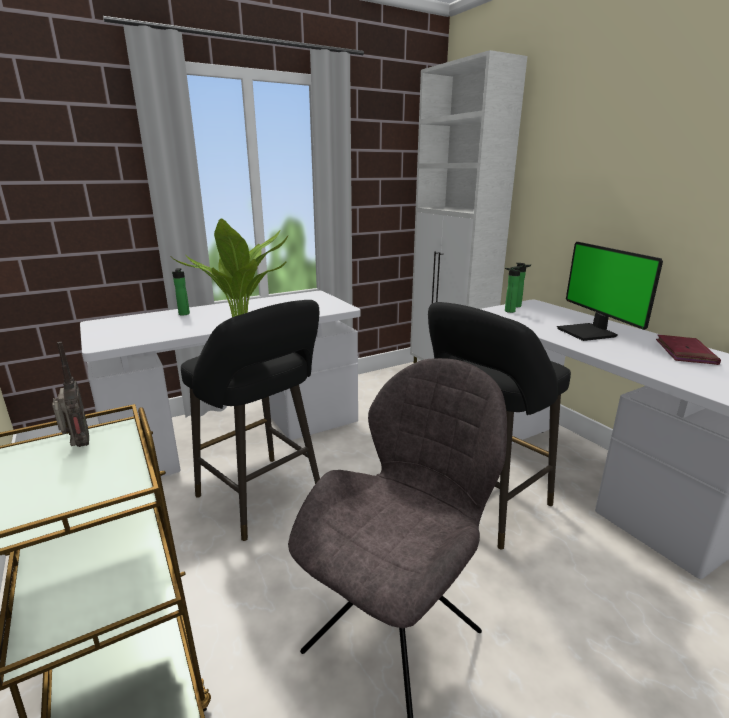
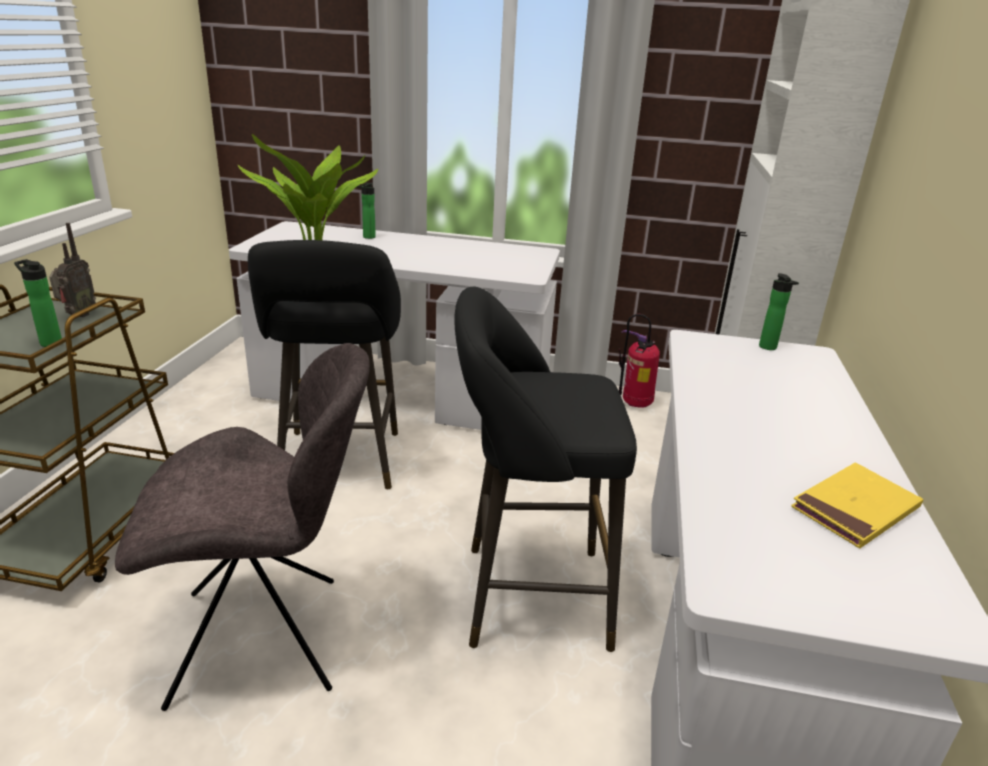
camera: 40 degrees right, 5 degrees up
bottle [505,266,520,313] -> bottle moved to [14,259,62,347]
monitor [557,242,663,341] -> none
red book [656,334,721,365] -> yellow book [791,463,923,548]
none -> fire extinguisher [619,314,660,407]

